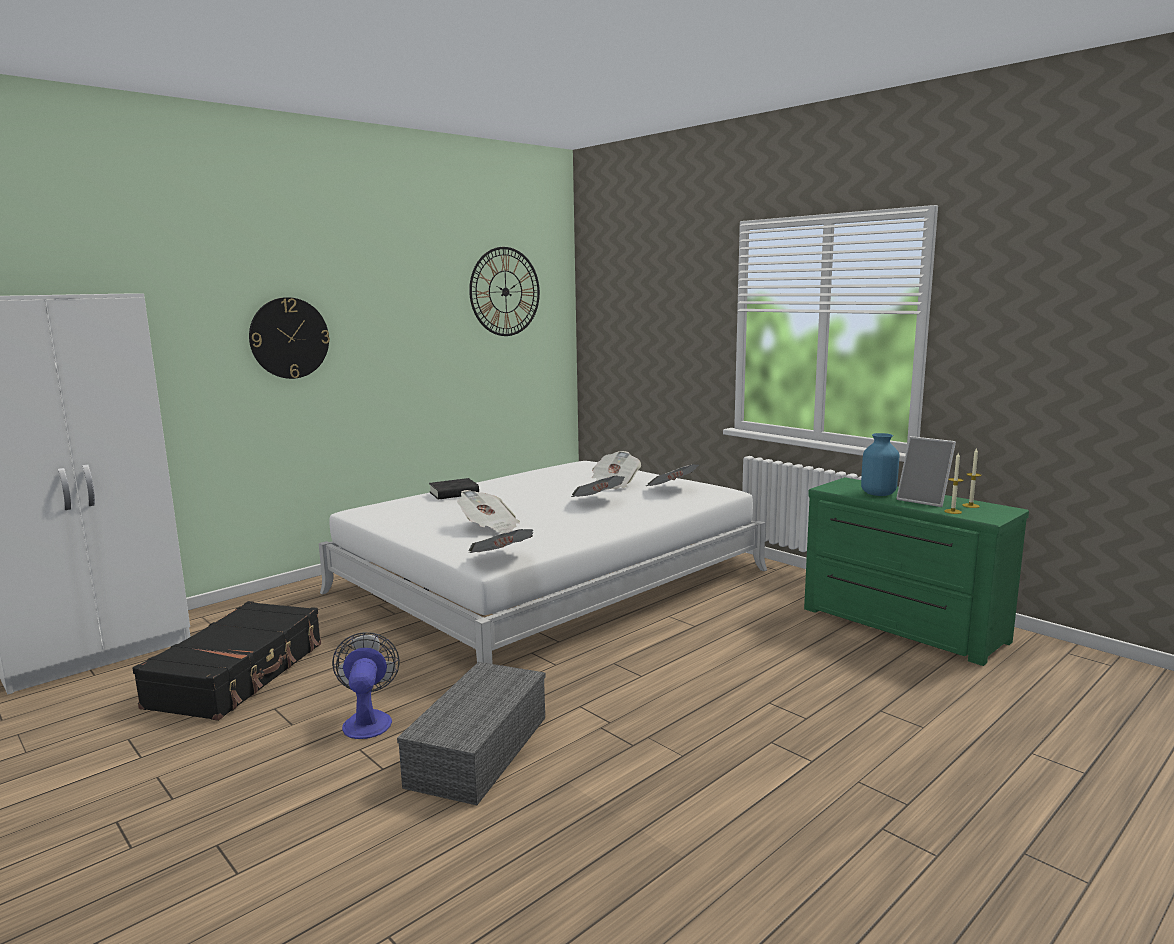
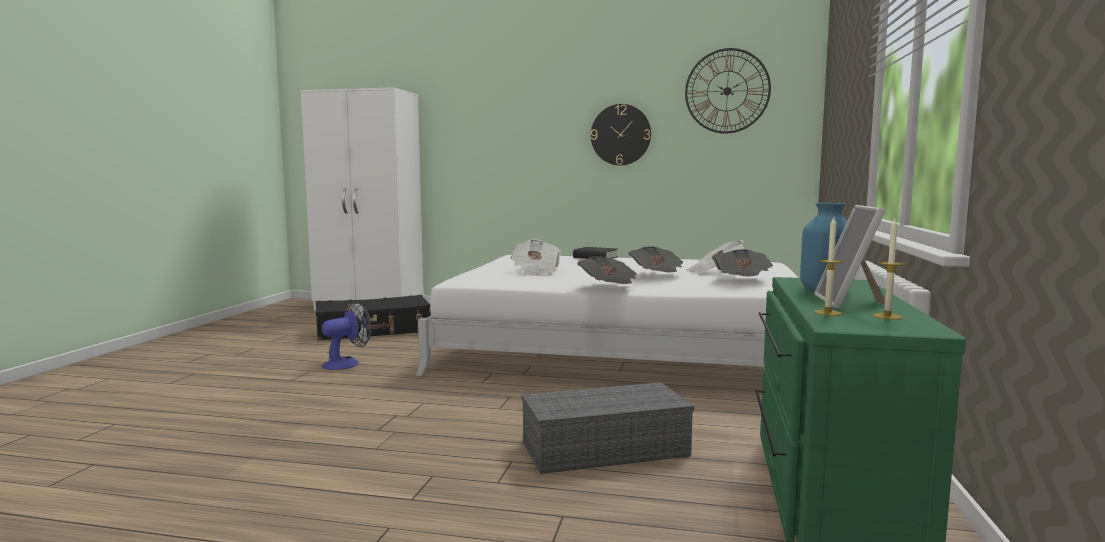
camera: 55 degrees right, 5 degrees down
wall clock [249,297,330,379] -> wall clock moved to [591,104,651,165]
grey storage box [397,662,545,805] -> grey storage box moved to [521,382,694,474]
newspaper [469,529,533,553] -> newspaper moved to [577,256,637,284]

